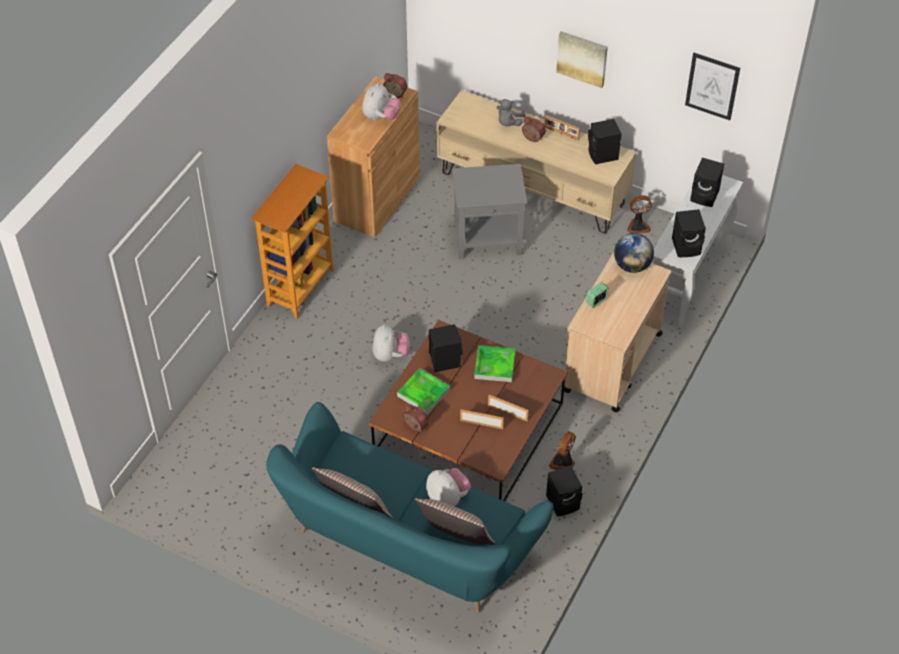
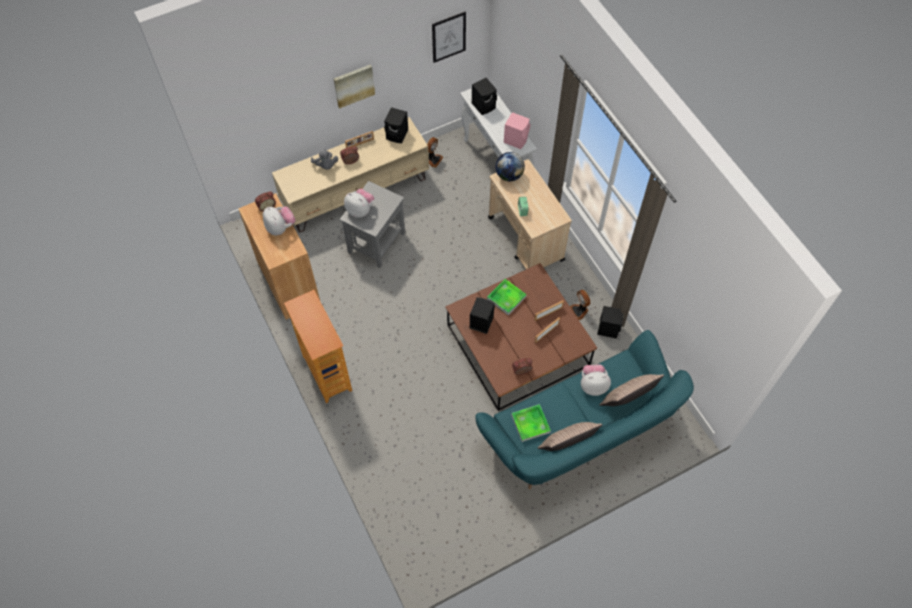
camera: 55 degrees left, 10 degrees up
plush toy [372,325,410,362] -> plush toy moved to [344,189,374,218]
tray [397,368,450,415] -> tray moved to [511,404,551,442]
black speaker [672,209,706,257] -> pink speaker [504,112,530,149]

